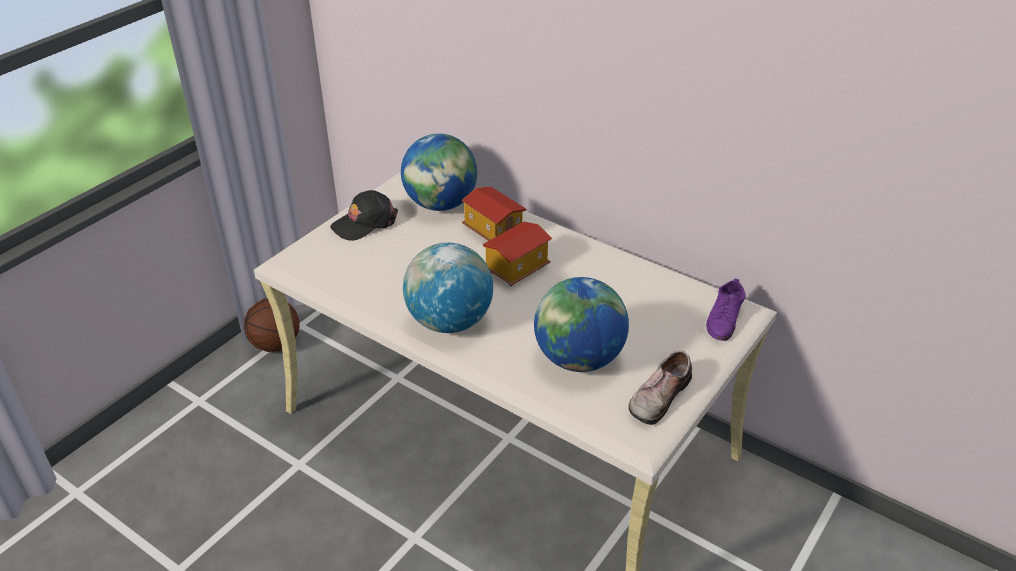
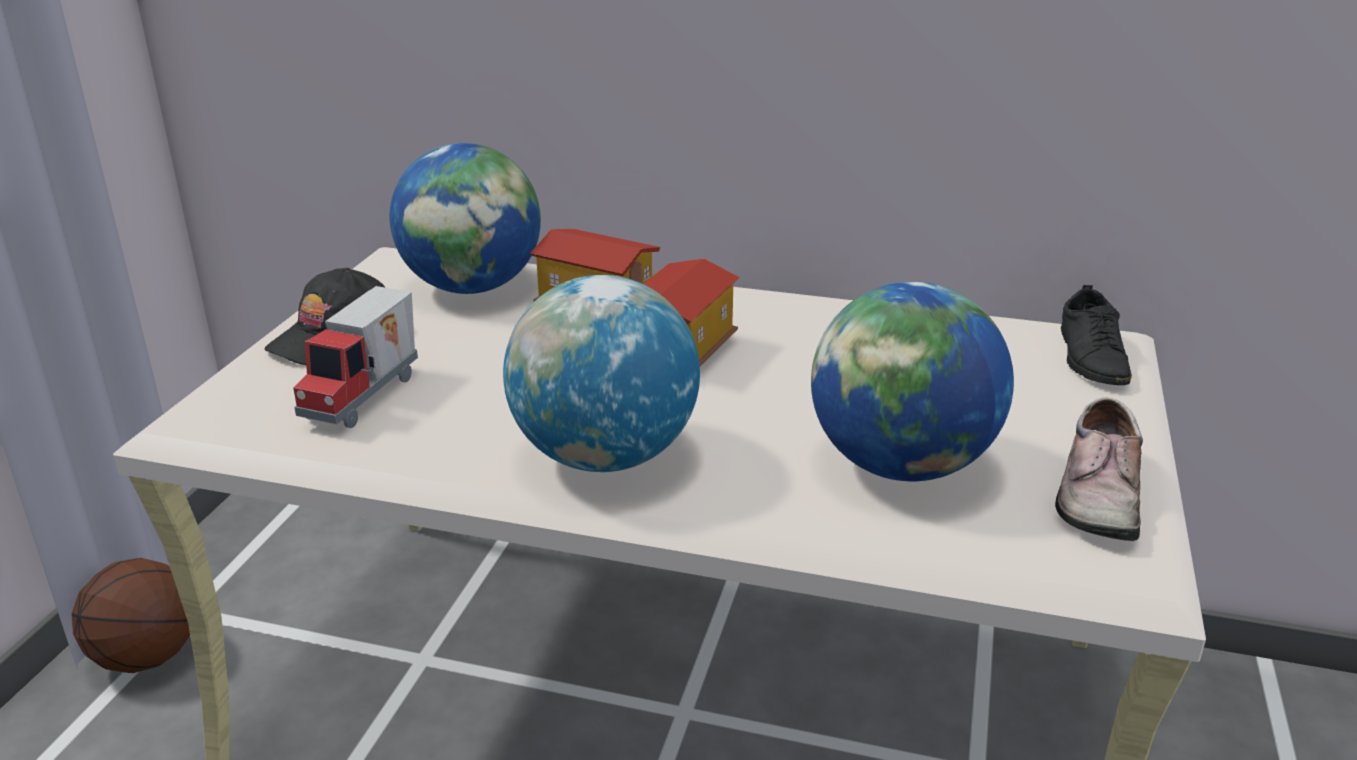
camera: 20 degrees left, 10 degrees down
purple shoe [706,278,746,341] -> black shoe [1061,285,1132,385]
none -> toy truck [293,286,418,428]

